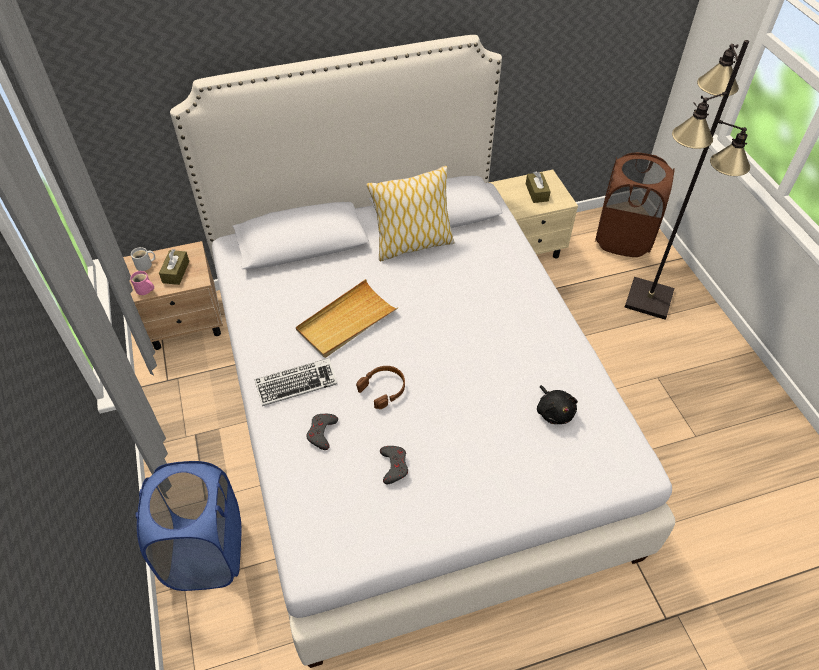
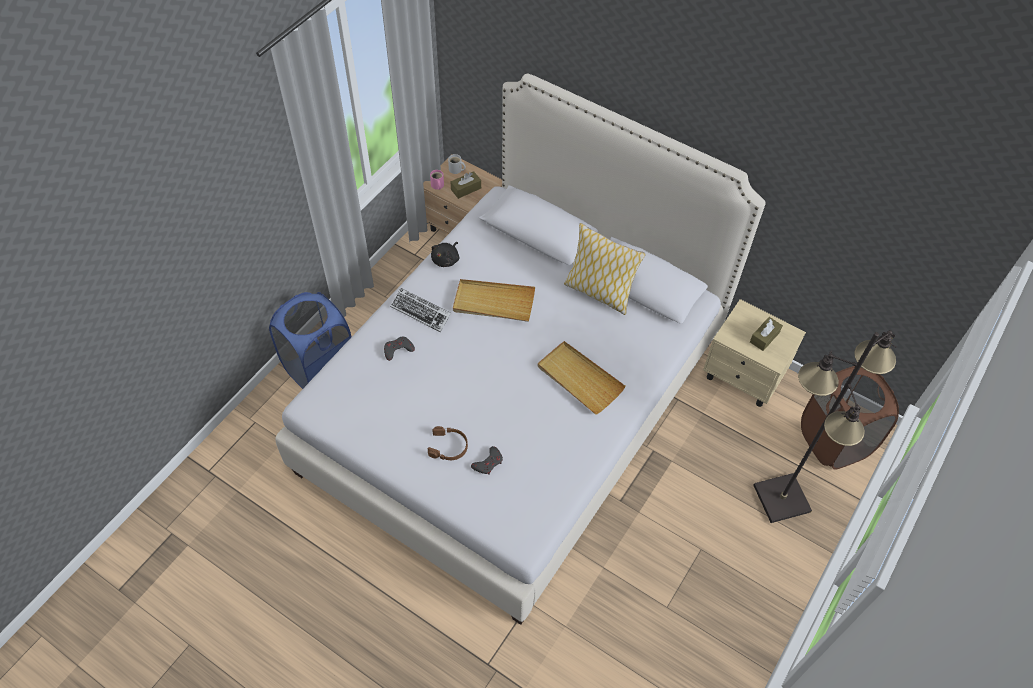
camera: 50 degrees right, 5 degrees up
brown headphones [356,366,405,409] -> brown headphones moved to [428,426,468,460]
grey game controller [380,446,408,484] -> grey game controller moved to [471,446,503,475]
black plush toy [537,385,578,424] -> black plush toy moved to [431,242,459,267]
none -> beige tray [538,341,626,415]

